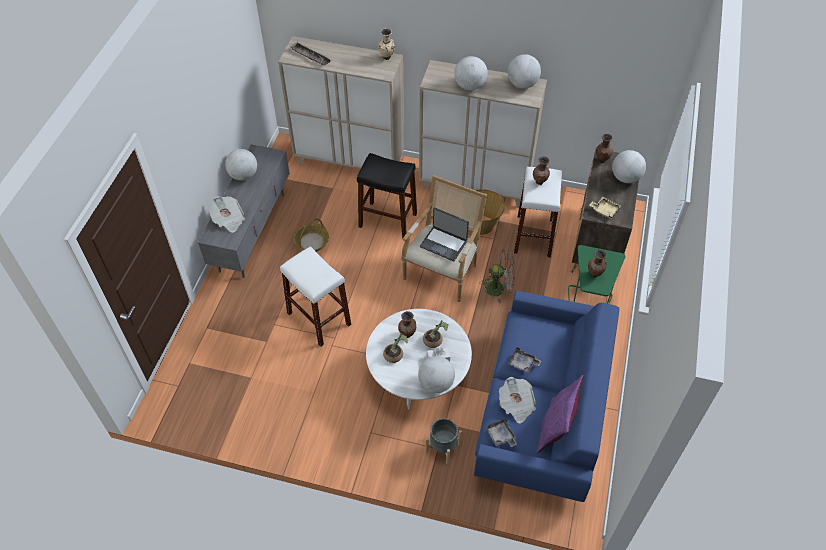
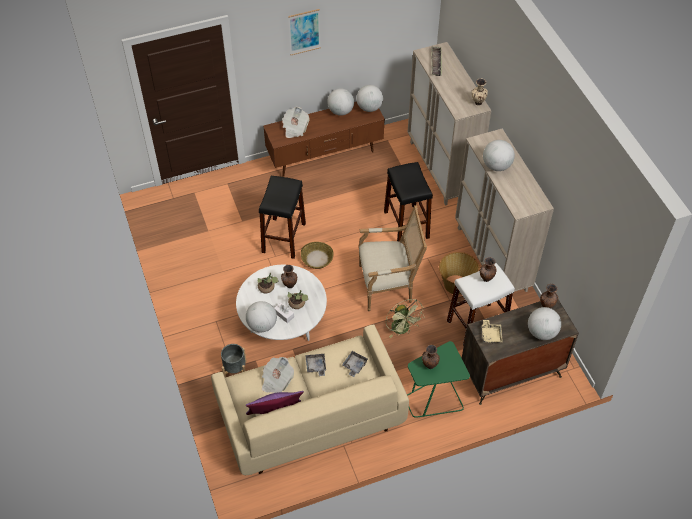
camera: 55 degrees right, 0 degrees up
grey tv stand [198,144,290,278] -> brown tv stand [263,102,385,177]
white stool [280,246,351,347] -> black stool [259,176,306,259]
basket [294,219,329,252] -> basket moved to [301,242,333,269]
laptop [420,207,469,261] -> none
blue sofa [474,291,619,502] -> beige sofa [211,324,409,475]
grey fan [480,249,515,303] -> green fan [386,299,425,338]
grey tray [485,418,517,447] -> grey tray moved to [342,351,368,377]
globe [508,54,541,89] -> globe moved to [356,85,383,112]
none -> picture [288,9,321,55]

